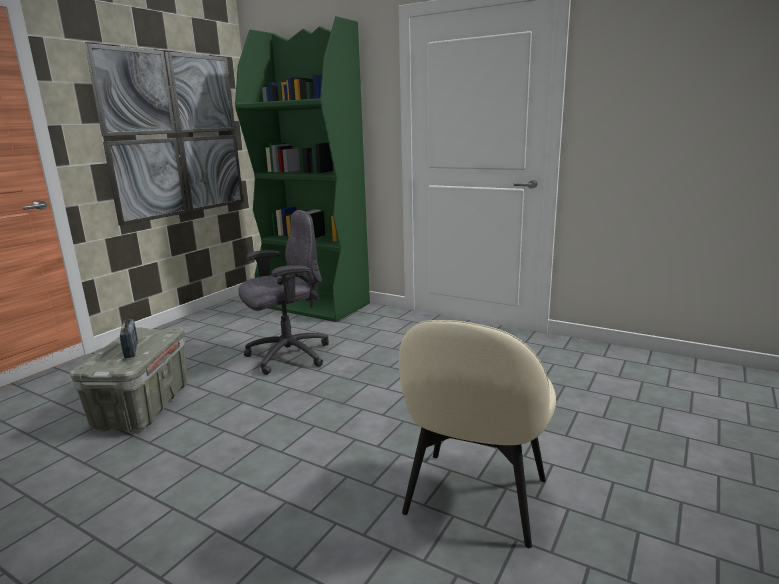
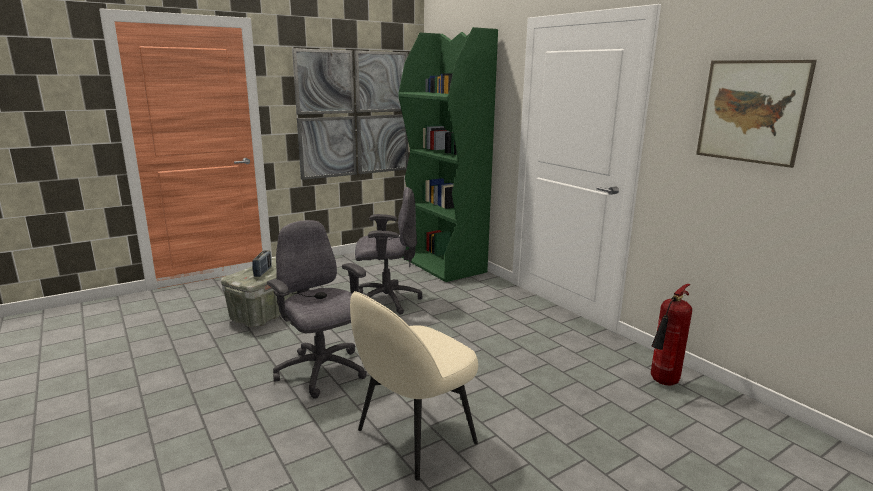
camera: 25 degrees right, 0 degrees up
none -> grey office chair [267,220,367,399]
none -> fire extinguisher [651,284,692,385]
none -> picture [696,60,817,168]

